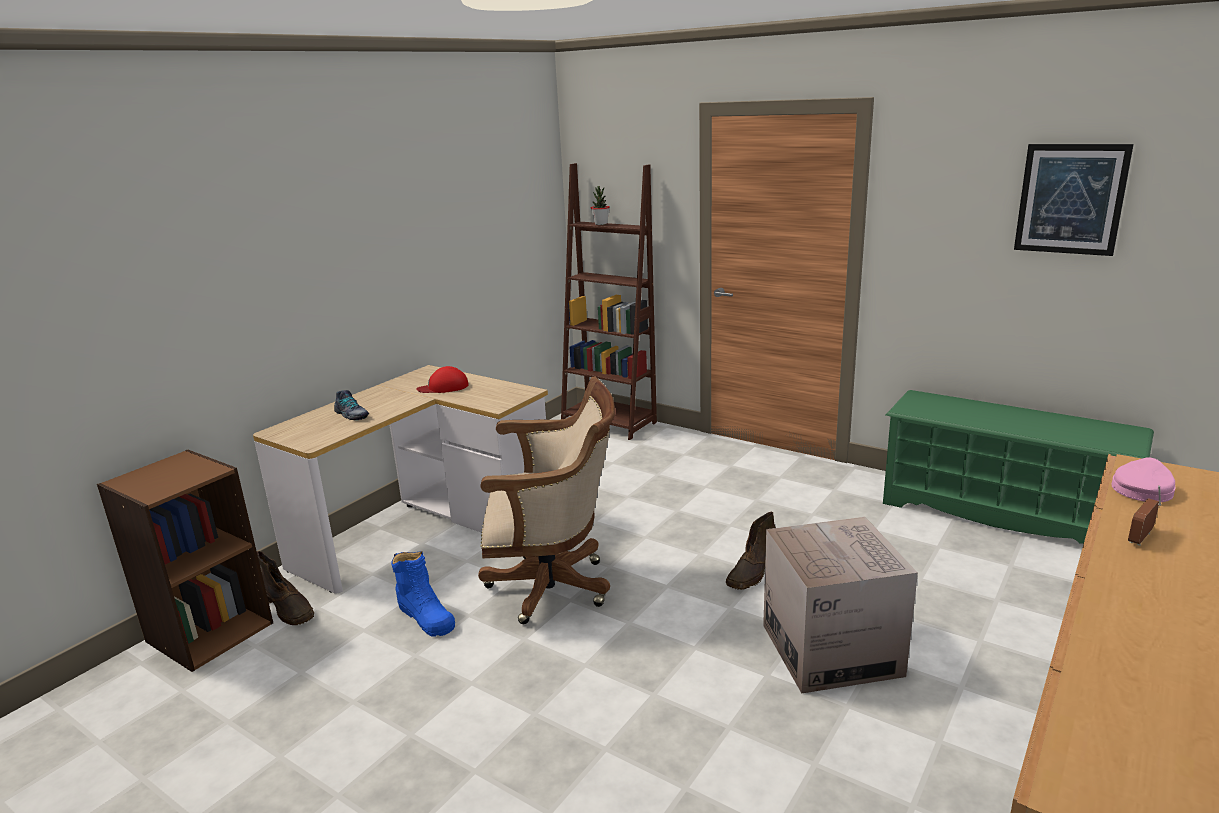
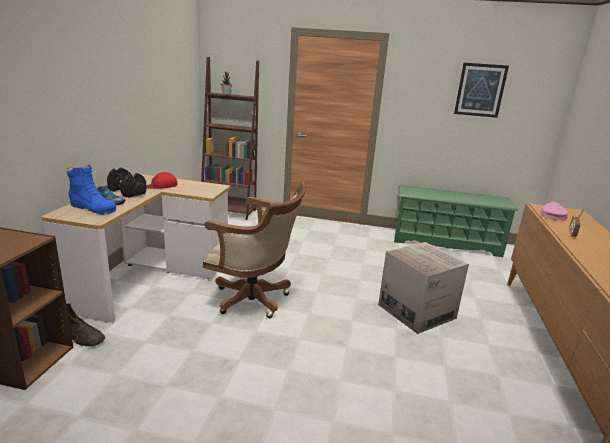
camera: 25 degrees left, 0 degrees up
blue boot [391,551,455,637] -> blue boot moved to [67,165,116,215]
office chair [478,376,615,624] -> office chair turned 45 degrees clockwise [203,182,306,318]
brown boot [726,512,776,590] -> none
none -> black dumbbell [107,168,147,198]

